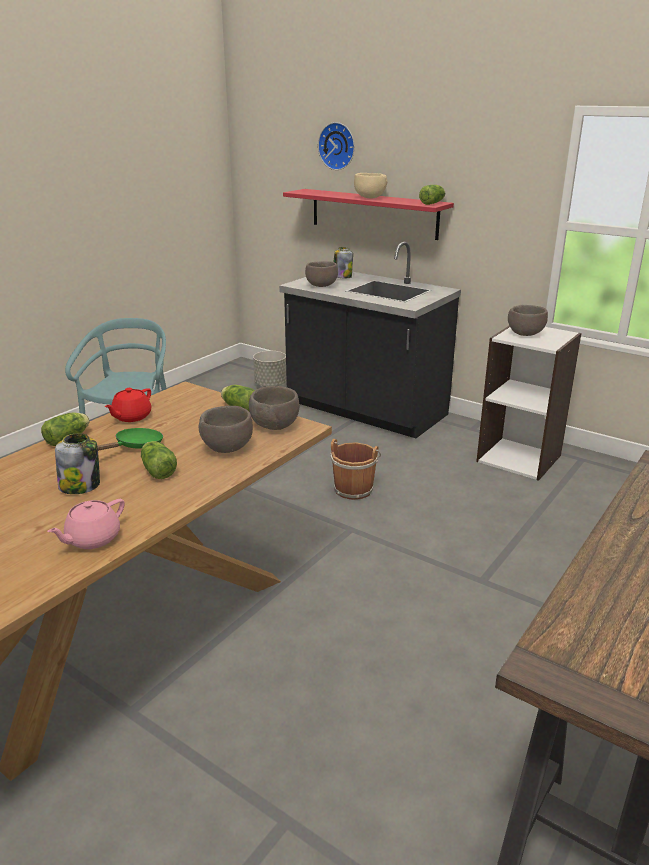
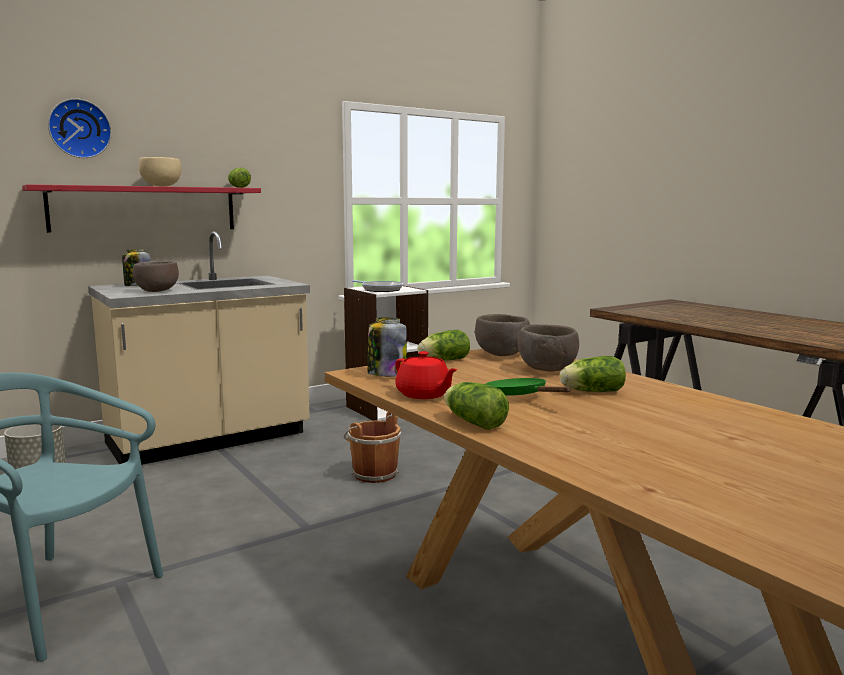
camera: 70 degrees left, 15 degrees down
pink teapot [47,499,125,549] -> none
jar [55,433,100,494] -> jar moved to [367,317,407,377]
black counter [279,242,461,438] -> beige counter [88,231,310,465]
brown bowl [508,305,548,336] -> frying pan [352,280,403,292]

